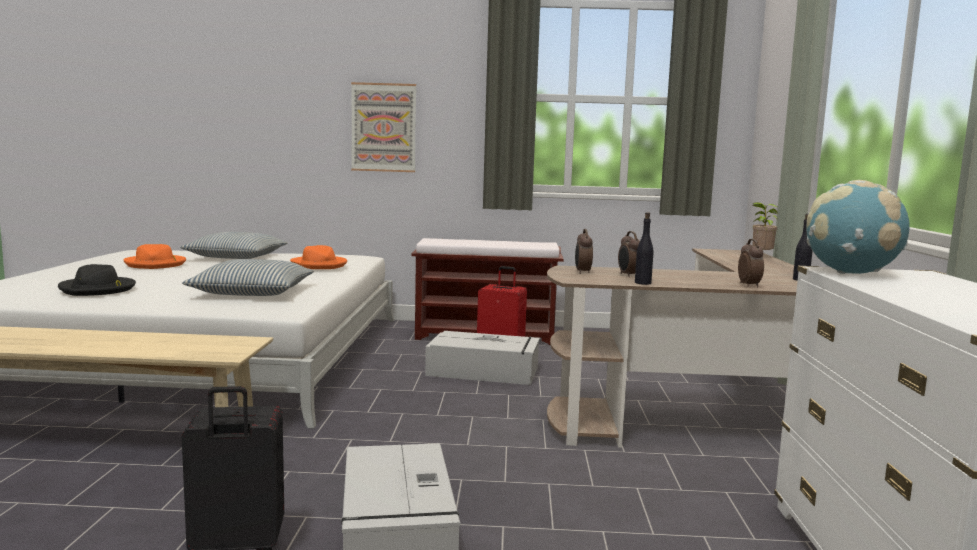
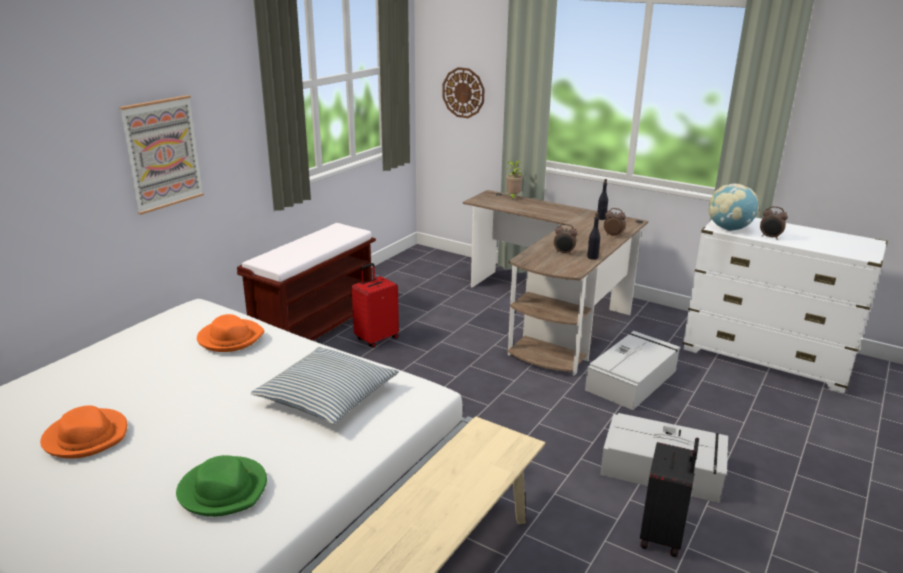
camera: 60 degrees left, 15 degrees up
black hat [58,264,136,296] -> green hat [176,455,267,517]
pillow [180,232,288,259] -> none
grey storage box [425,331,540,385] -> grey storage box moved to [585,331,681,410]
alarm clock [575,229,593,274] -> alarm clock moved to [760,206,788,240]
none -> wall clock [442,67,484,118]

